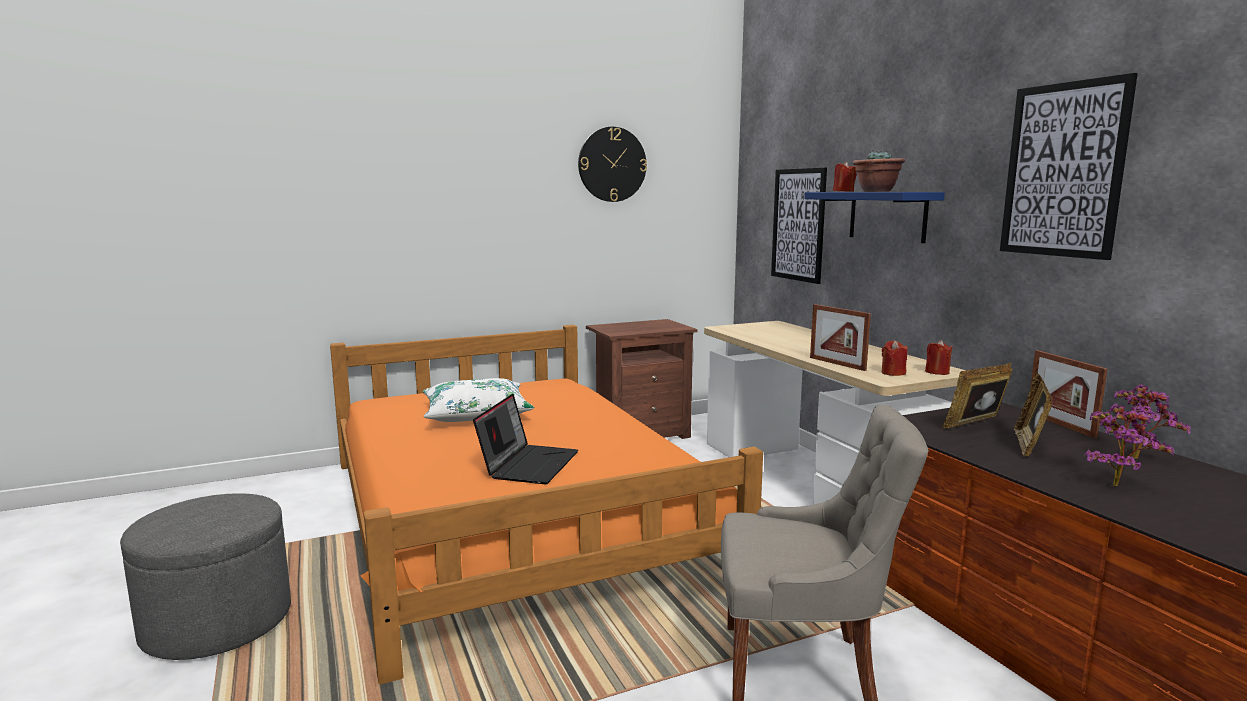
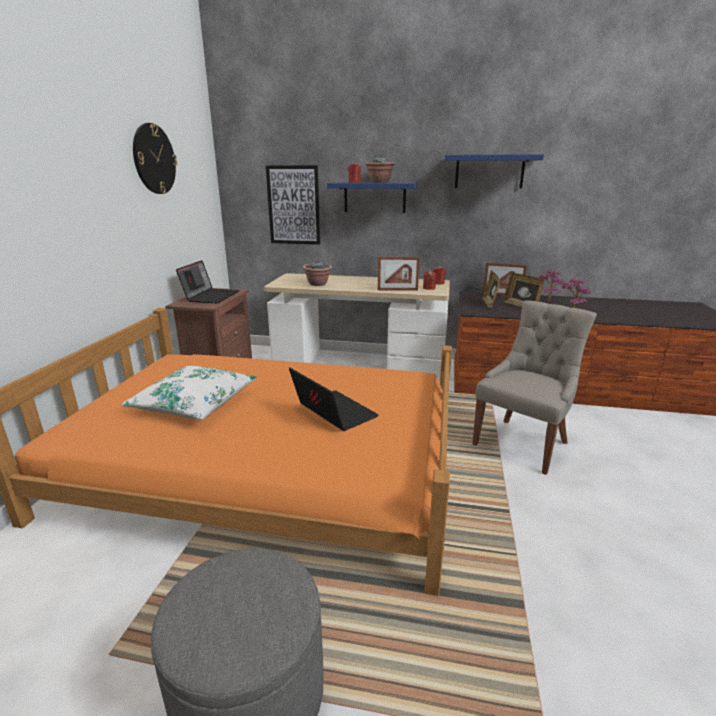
camera: 55 degrees left, 10 degrees up
picture [1000,73,1138,260] -> blue shelf [445,154,544,188]
none -> laptop [176,260,239,303]
none -> potted plant [303,261,332,286]

